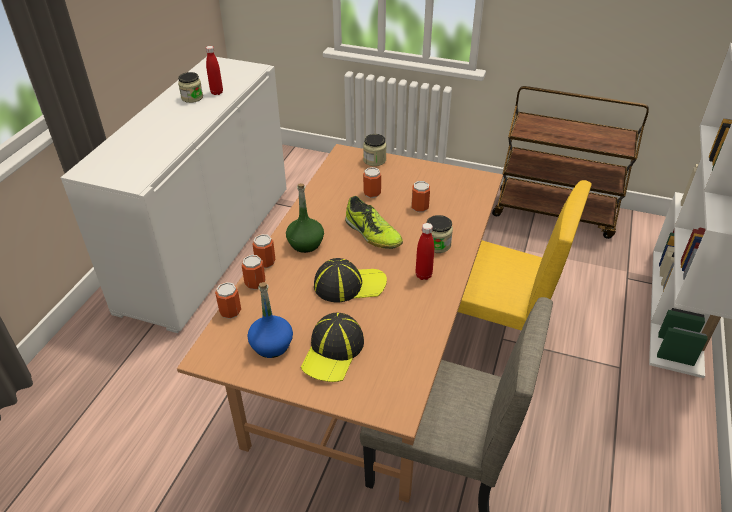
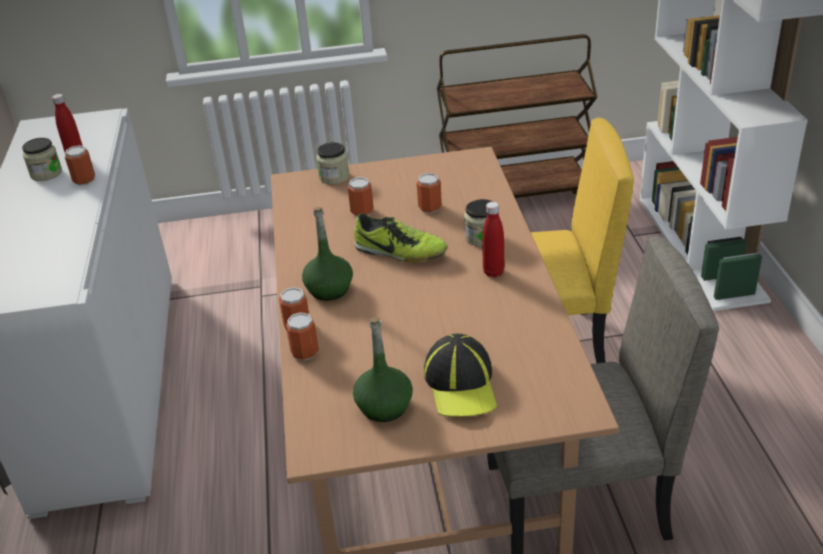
camera: 25 degrees left, 5 degrees down
can [215,282,241,319] -> can moved to [65,145,95,185]
blue bottle [247,282,293,358] -> green bottle [353,317,413,422]
cap [314,258,387,303] -> none

